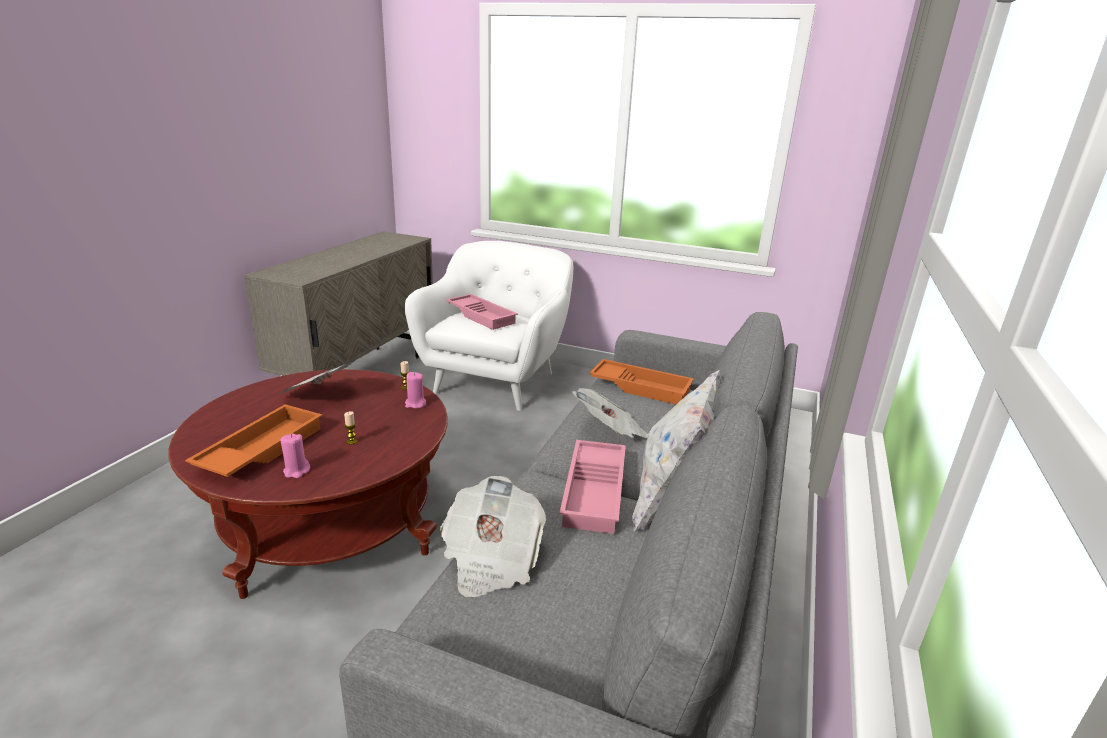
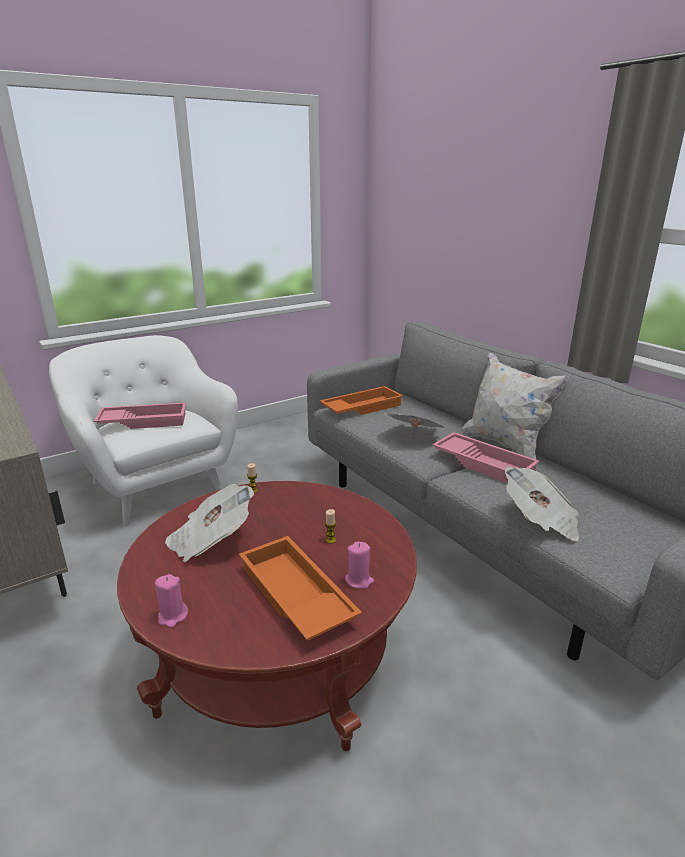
camera: 55 degrees left, 0 degrees up
pink candle [405,372,426,408] -> pink candle moved to [155,574,188,628]

